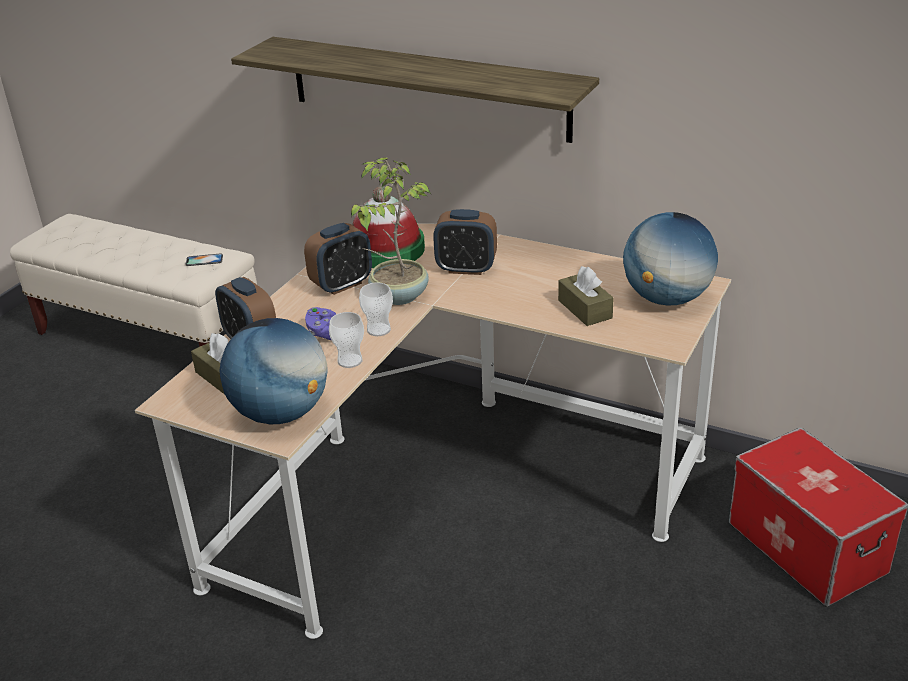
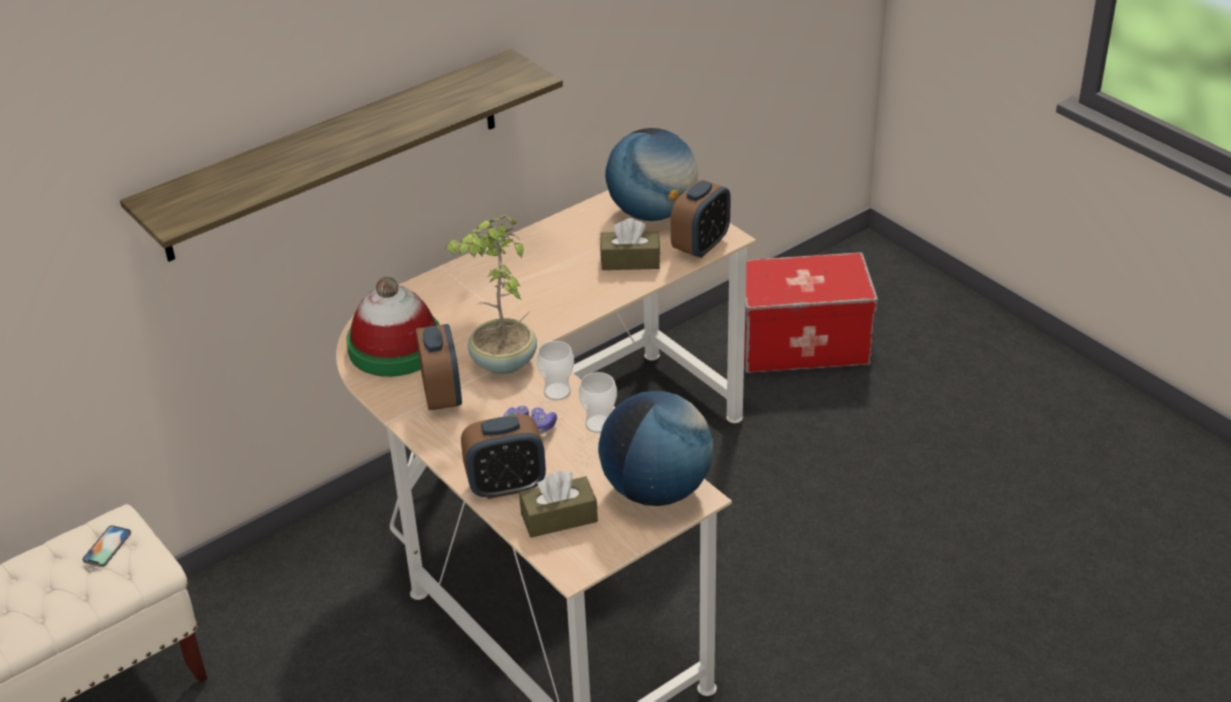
camera: 65 degrees left, 5 degrees up
alarm clock [433,209,497,275] -> alarm clock moved to [671,180,731,258]

